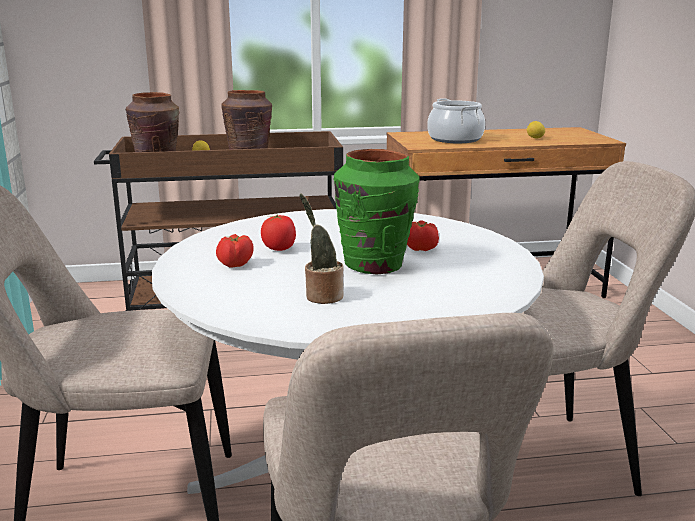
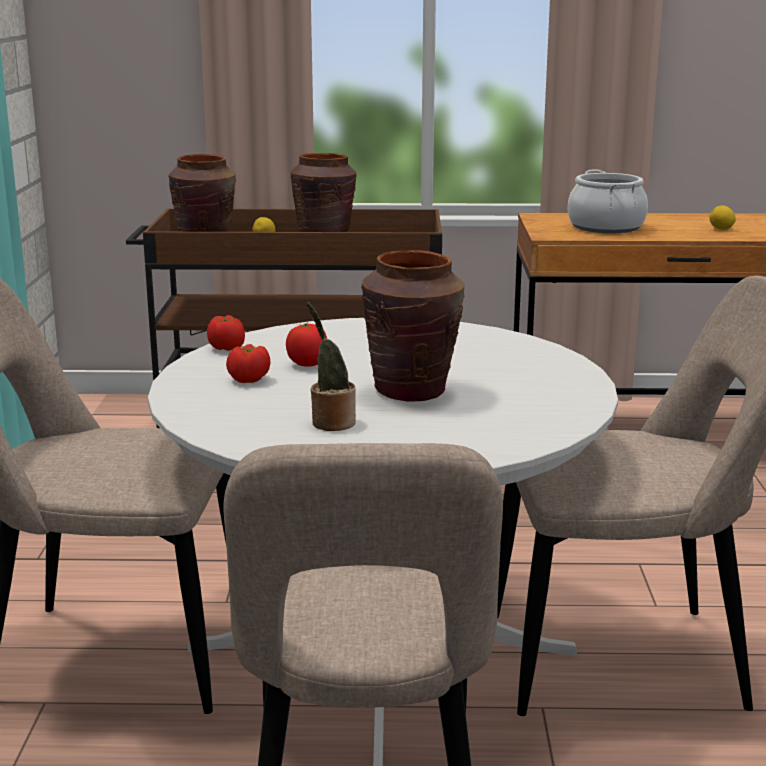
camera: 10 degrees right, 0 degrees up
green vase [333,149,420,274] -> brown vase [361,250,465,402]
tomato [407,220,439,251] -> tomato moved to [207,315,245,351]

